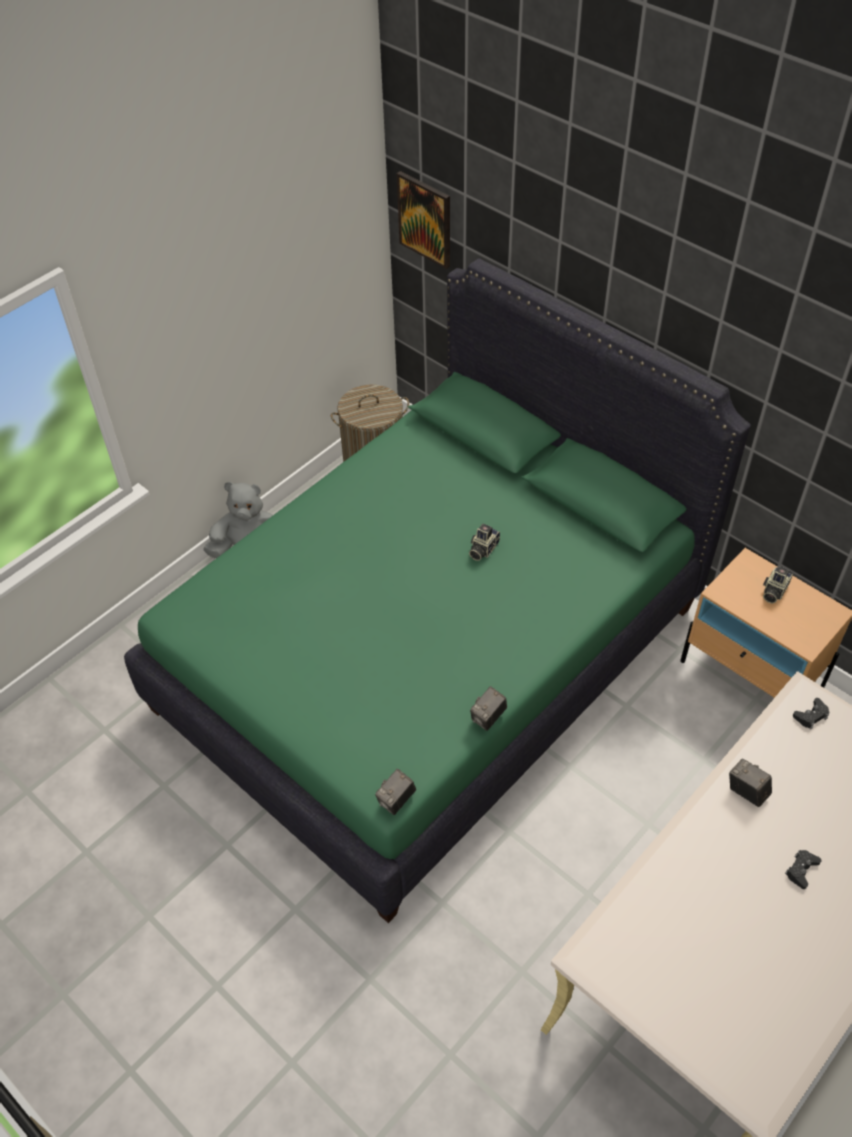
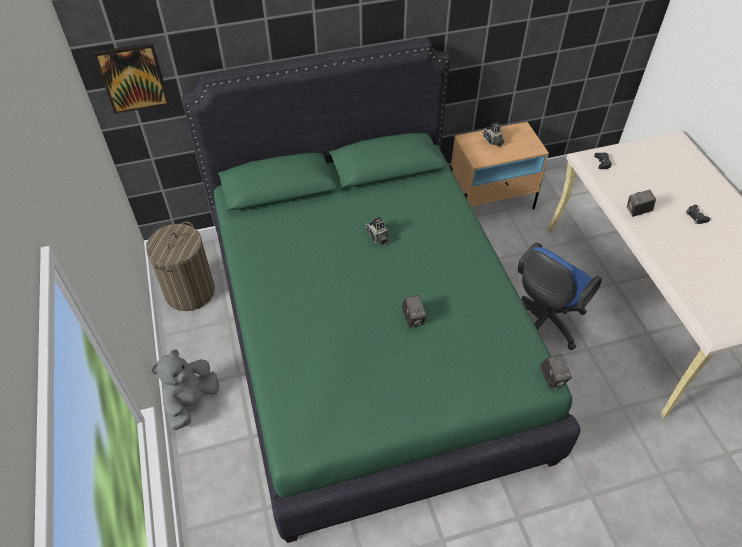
camera: 60 degrees left, 0 degrees up
camera [470,686,507,731] -> camera moved to [401,295,427,328]
none -> blue office chair [518,243,602,350]

